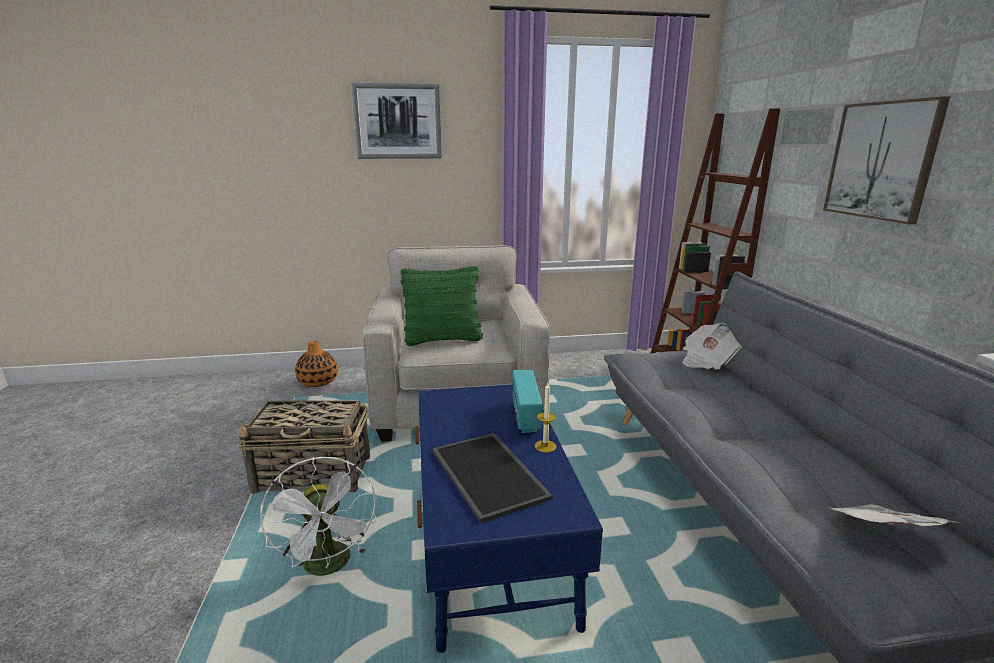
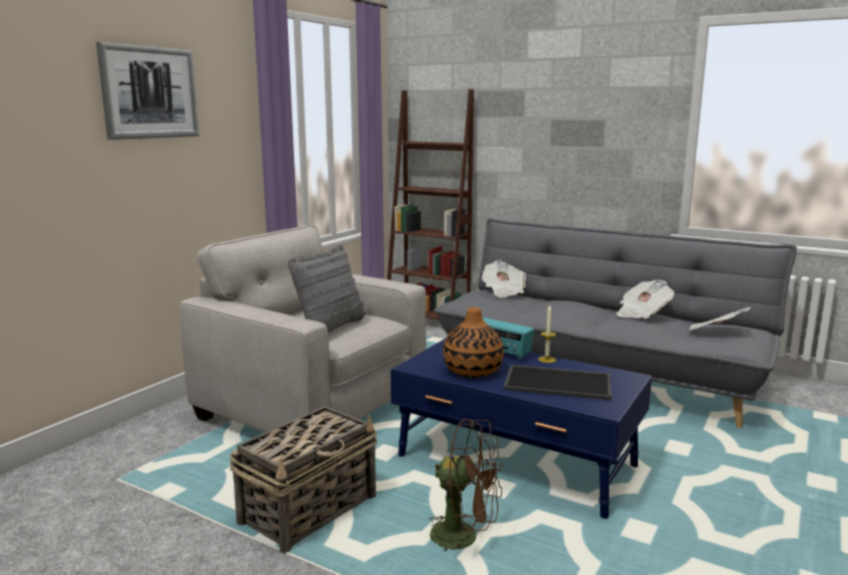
camera: 50 degrees left, 5 degrees down
white fan [260,457,376,576] -> brown fan [429,419,502,551]
vase [295,341,338,387] -> vase moved to [443,307,504,377]
green pillow [400,266,483,346] -> grey pillow [288,245,366,333]
picture [823,96,950,224] -> none
none -> newspaper [617,280,674,319]

